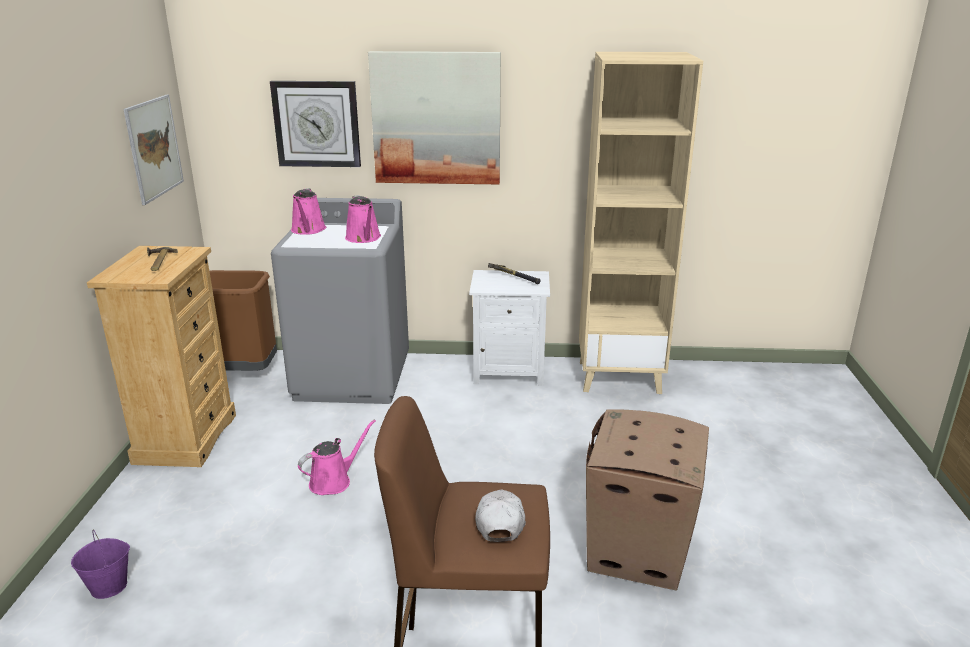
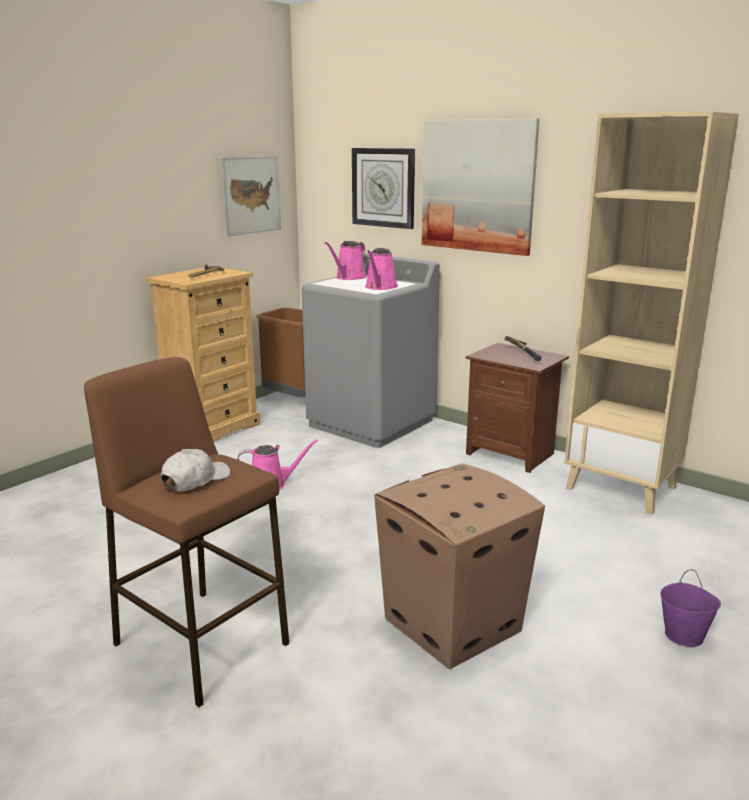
camera: 35 degrees right, 5 degrees down
purple bucket [71,530,130,599] -> purple bucket moved to [660,569,721,647]
white nightstand [469,270,550,386] -> brown nightstand [466,343,569,473]

